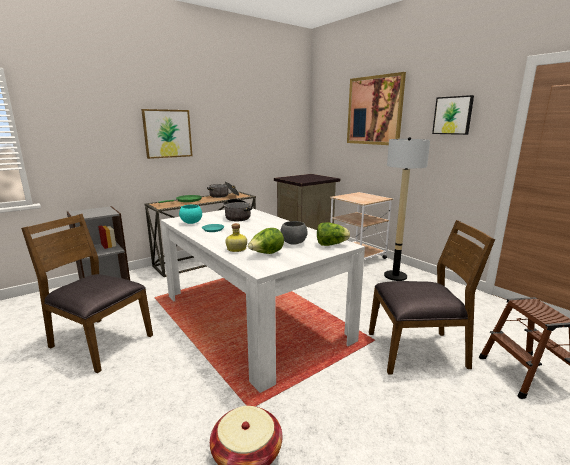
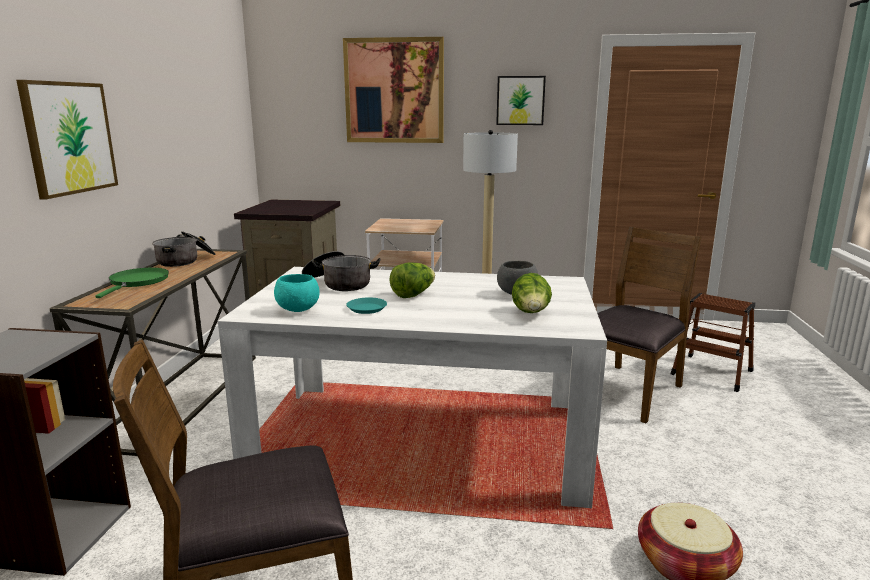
camera: 45 degrees left, 0 degrees up
bottle [225,223,247,252] -> none
lettuce [317,222,350,246] -> lettuce moved to [389,262,435,298]

